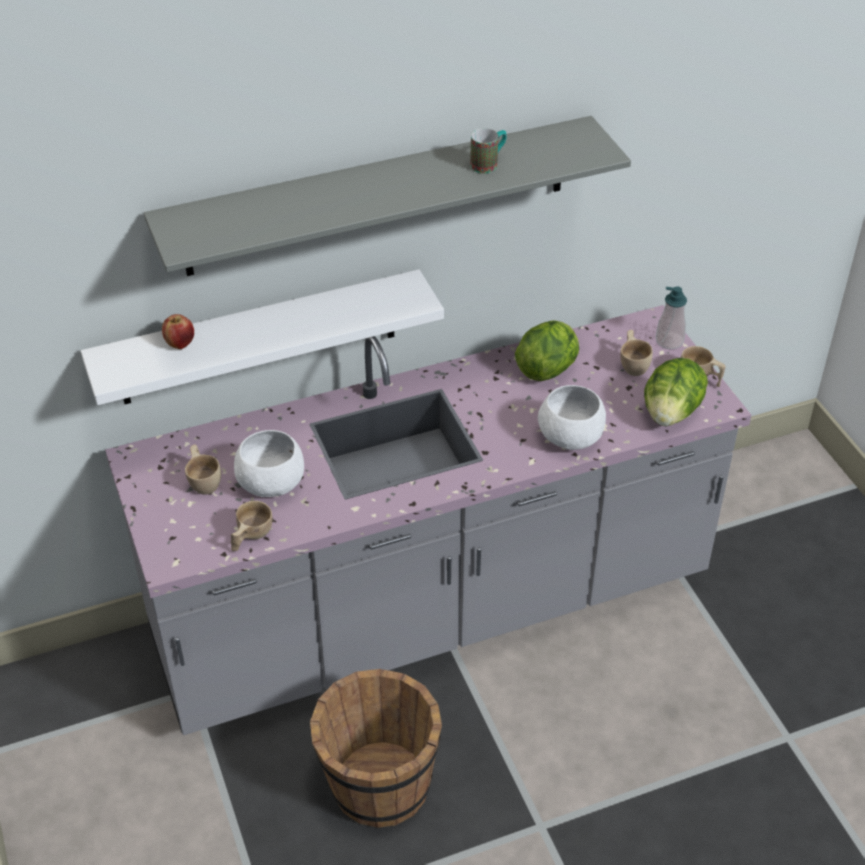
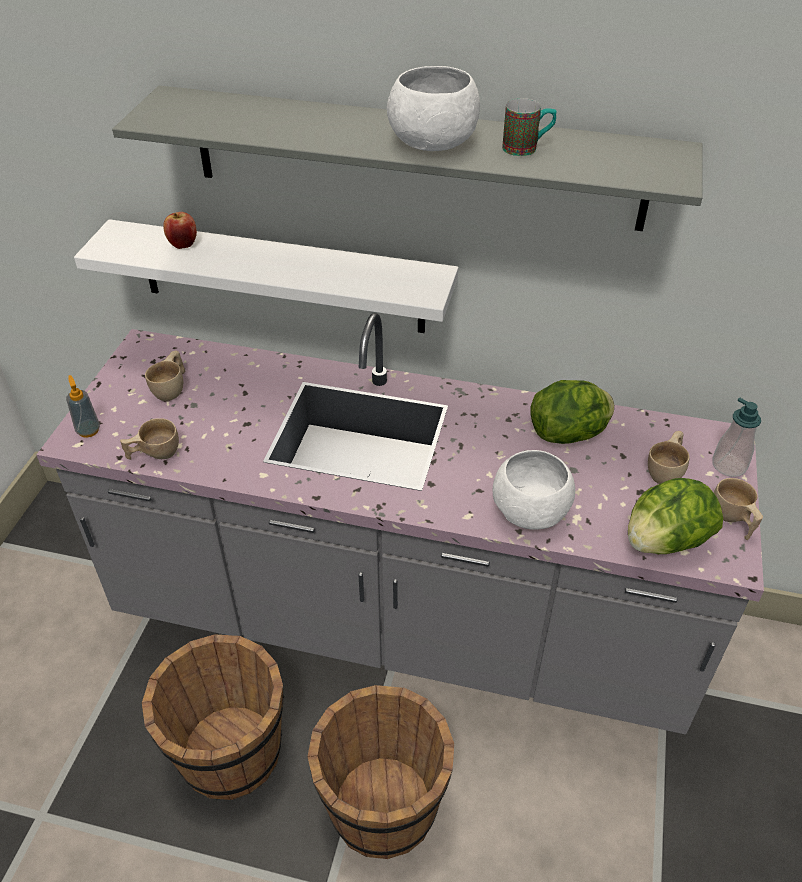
camera: 35 degrees right, 0 degrees up
white bowl [234,430,304,497] -> white bowl moved to [387,66,480,151]
none -> soap dispenser [66,375,100,438]
none -> brown bucket [307,685,454,859]

